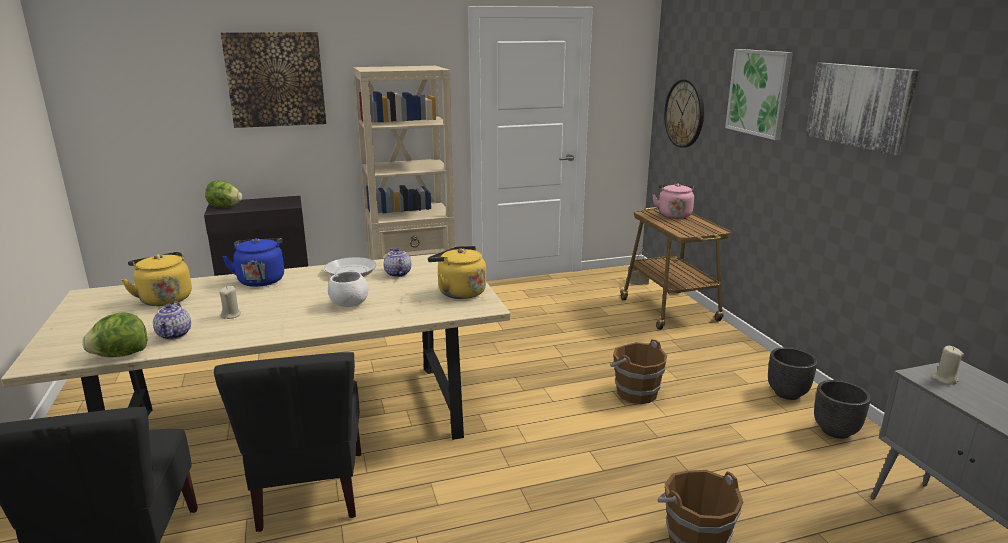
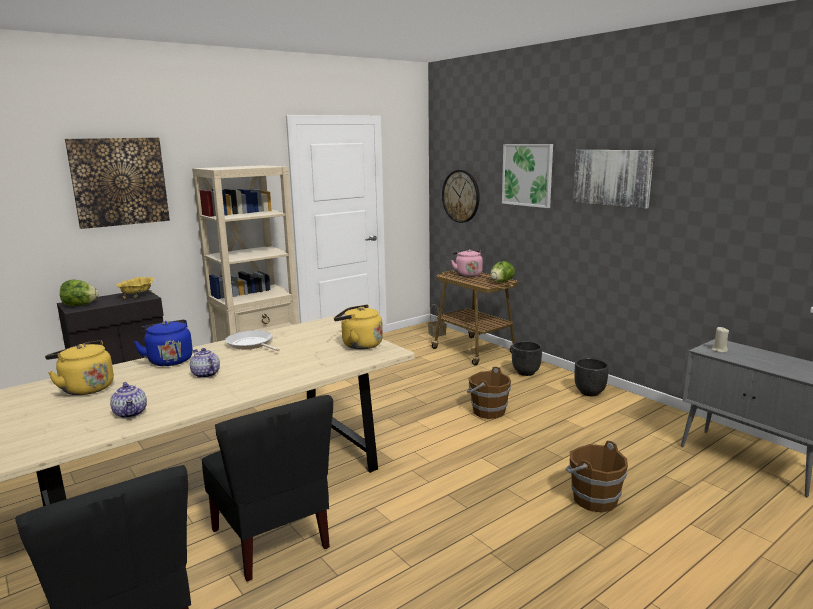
camera: 20 degrees left, 5 degrees down
lettuce [82,312,147,357] -> lettuce moved to [490,261,515,283]
beige candle [219,286,241,319] -> none
white bowl [328,272,368,307] -> none
teapot [384,248,411,277] -> teapot moved to [190,348,220,378]
black planter [814,380,871,439] -> black planter moved to [512,341,542,376]
none -> yellow bowl [116,277,154,299]

